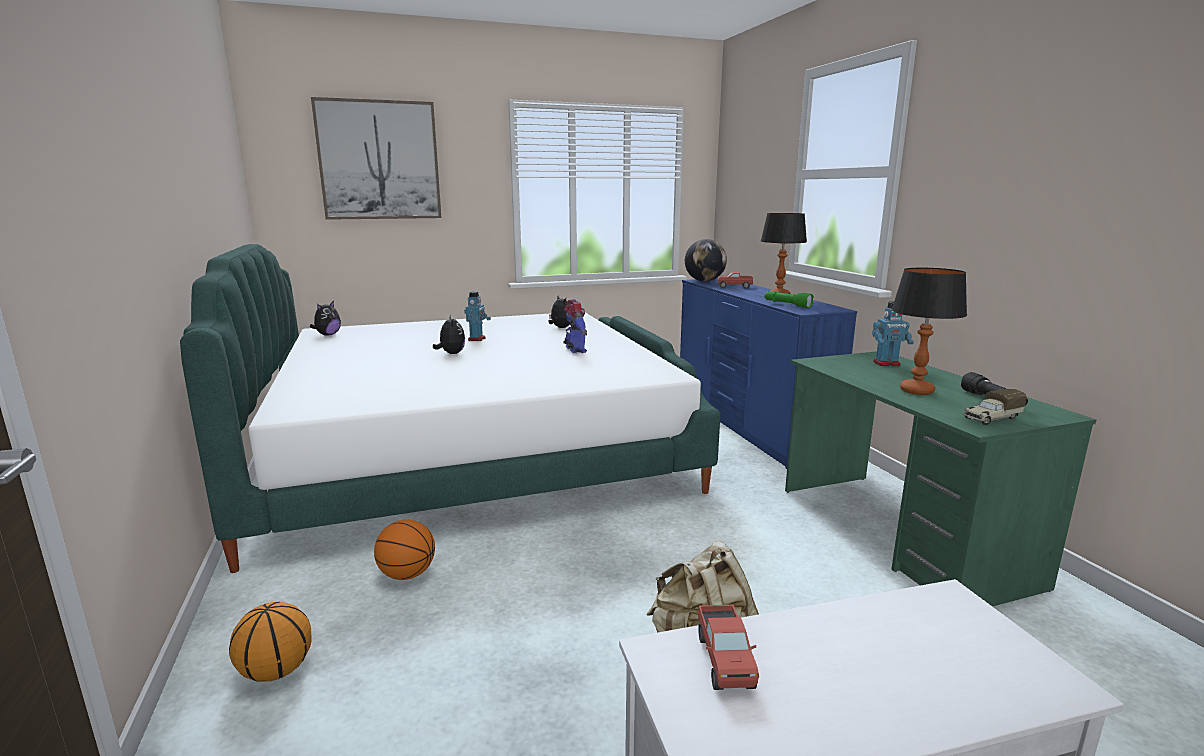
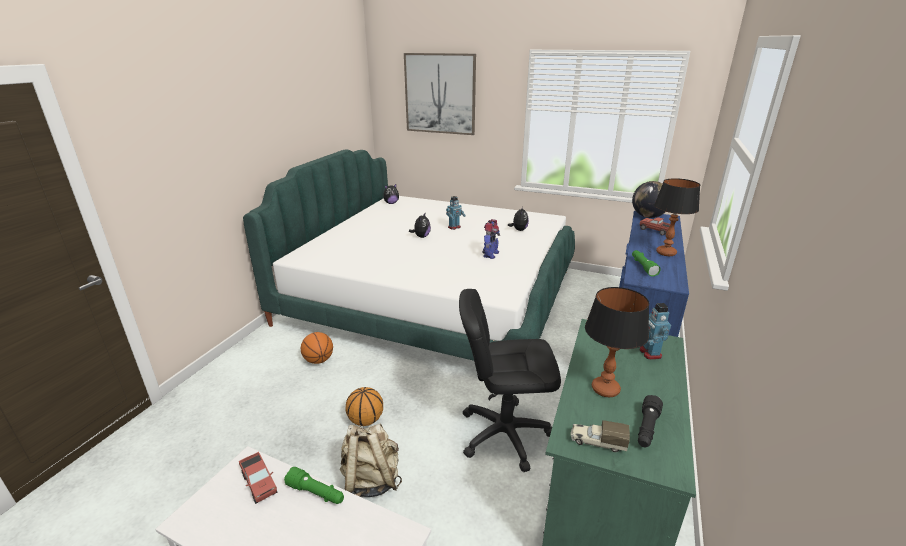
camera: 40 degrees right, 10 degrees up
basketball [229,602,312,682] -> basketball moved to [346,387,383,426]
toy truck [698,605,759,690] -> toy truck turned 75 degrees counterclockwise [239,452,277,504]
toy robot [872,302,914,366] -> toy robot turned 45 degrees clockwise [639,303,671,359]
none -> green flashlight [284,467,344,504]
none -> black office chair [459,289,561,472]

